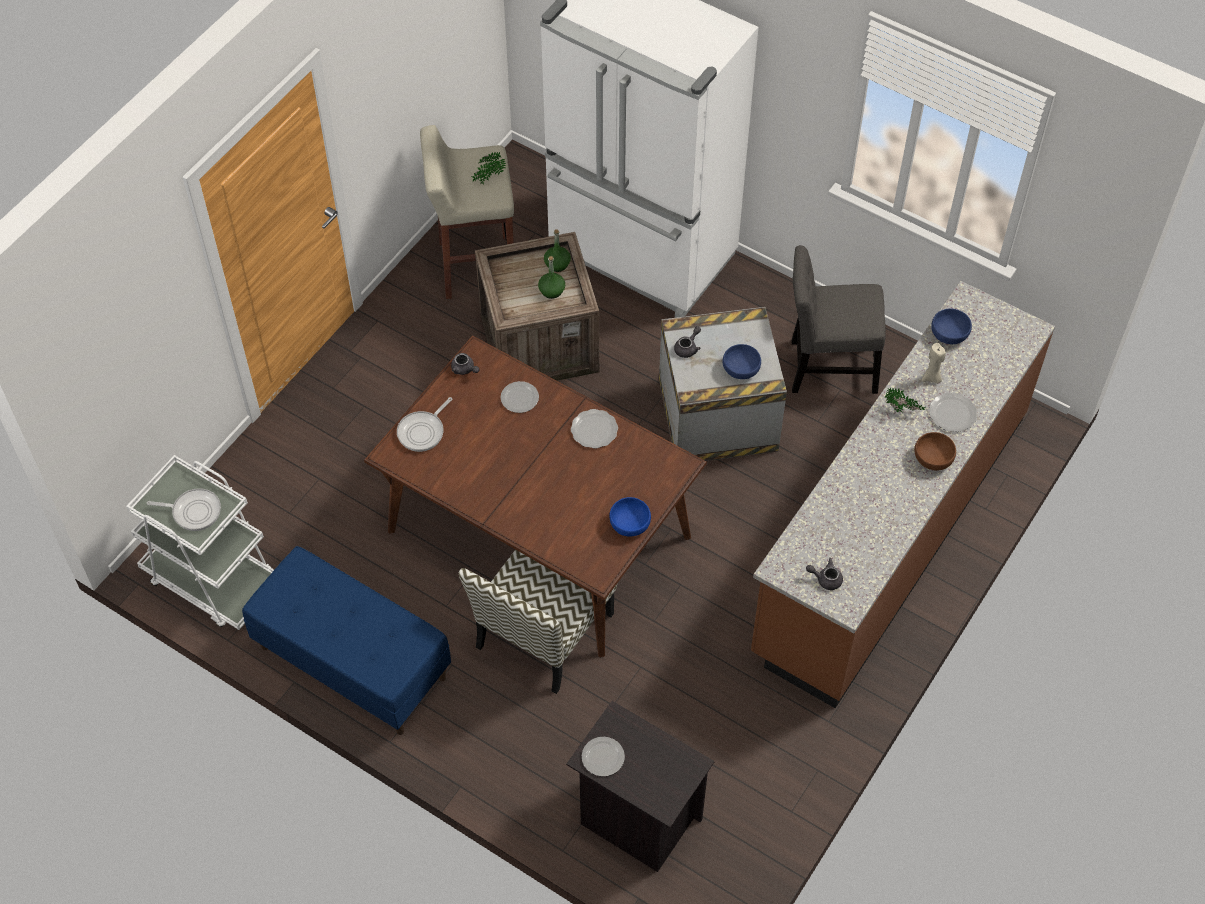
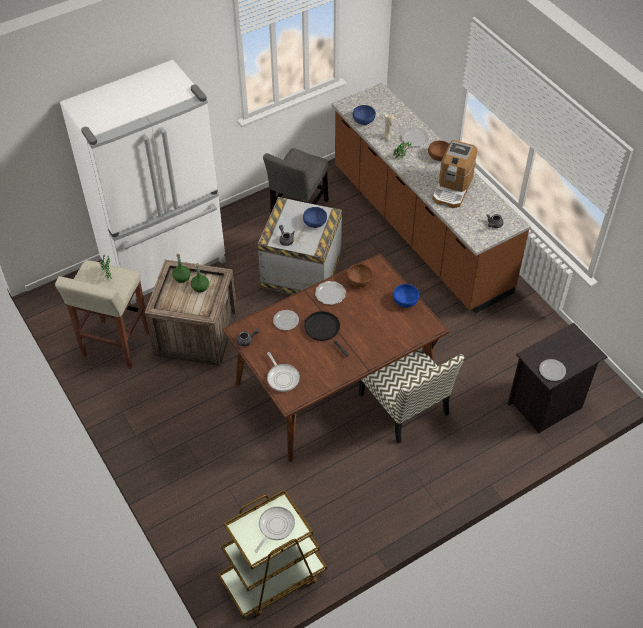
camera: 65 degrees left, 5 degrees down
white cart [126,455,274,630] -> brown cart [218,489,327,618]
blue bench [242,546,451,735] -> none
none -> black frying pan [304,311,349,357]
none -> brown bowl [347,264,373,287]
none -> coffee machine [432,140,477,208]

